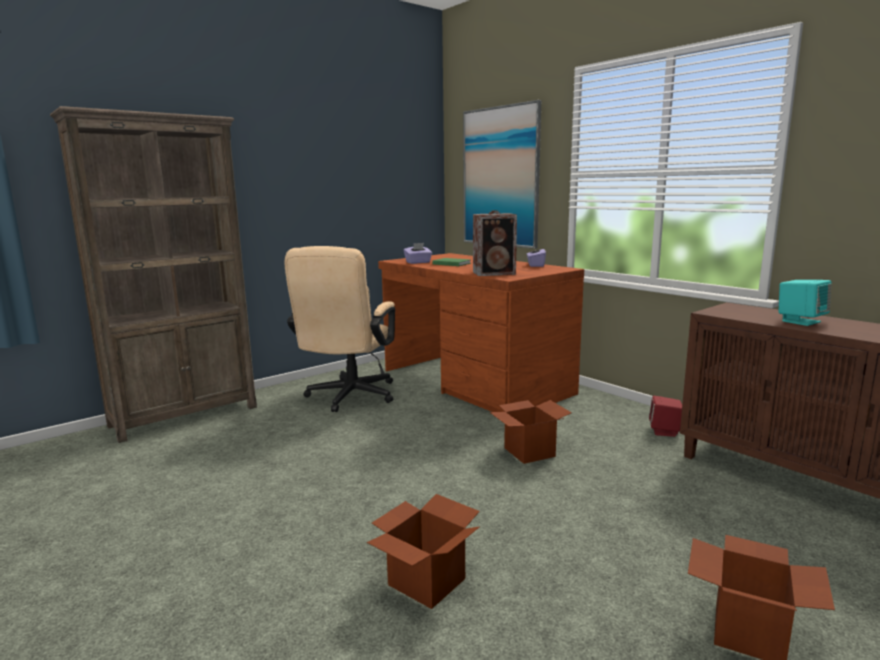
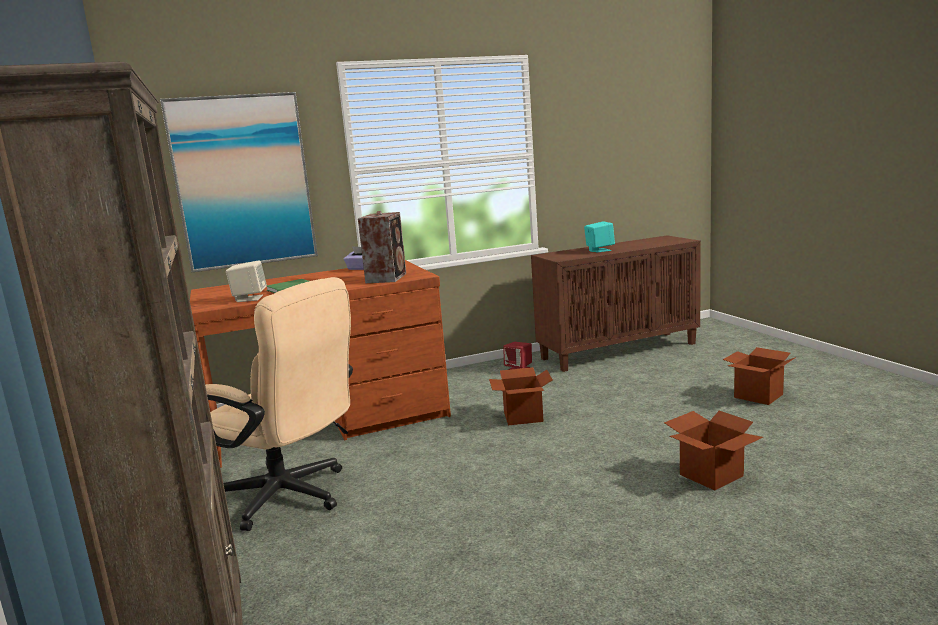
camera: 70 degrees left, 0 degrees up
purple tissue box [404,243,432,264] -> beige speaker [226,260,267,302]

